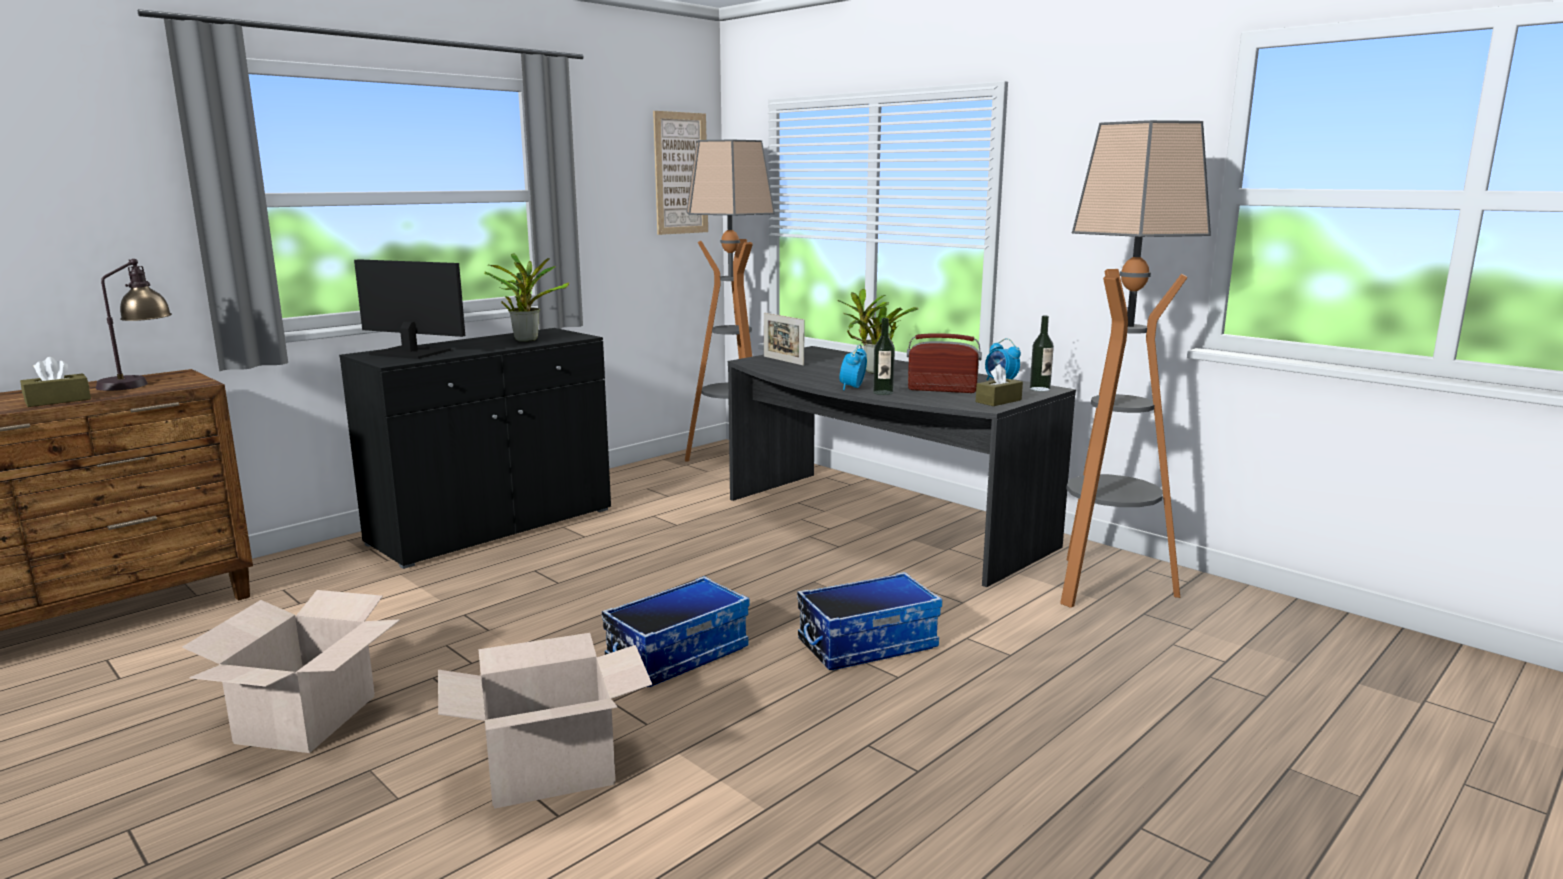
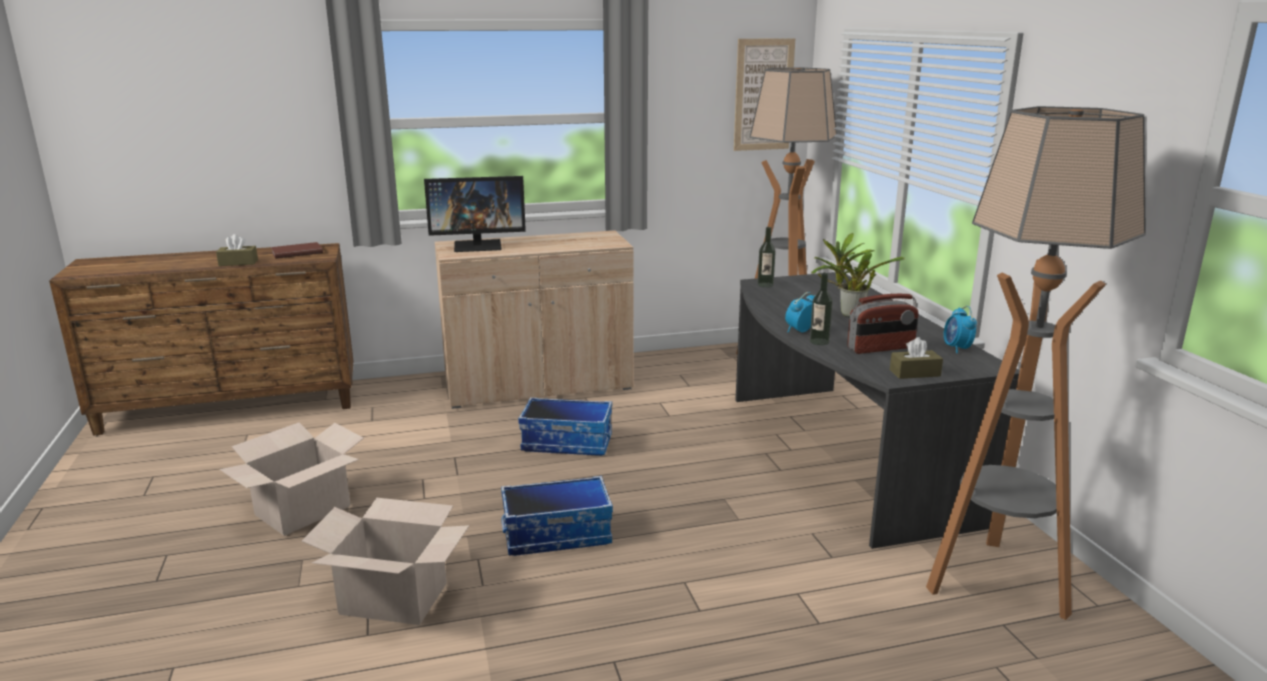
camera: 30 degrees right, 5 degrees up
table lamp [96,259,172,391] -> brown book [271,242,323,259]
black cabinet [339,328,611,569] -> beige cabinet [435,230,634,409]
monitor [354,259,465,359] -> monitor turned 120 degrees clockwise [424,176,526,252]
potted plant [484,253,569,342] -> none
picture frame [764,313,805,366] -> none
storage box [797,572,942,670] -> storage box moved to [518,397,612,456]
radio [907,333,982,393] -> radio turned 120 degrees clockwise [847,294,919,354]
bottle [1030,316,1054,391] -> bottle moved to [757,227,776,287]

